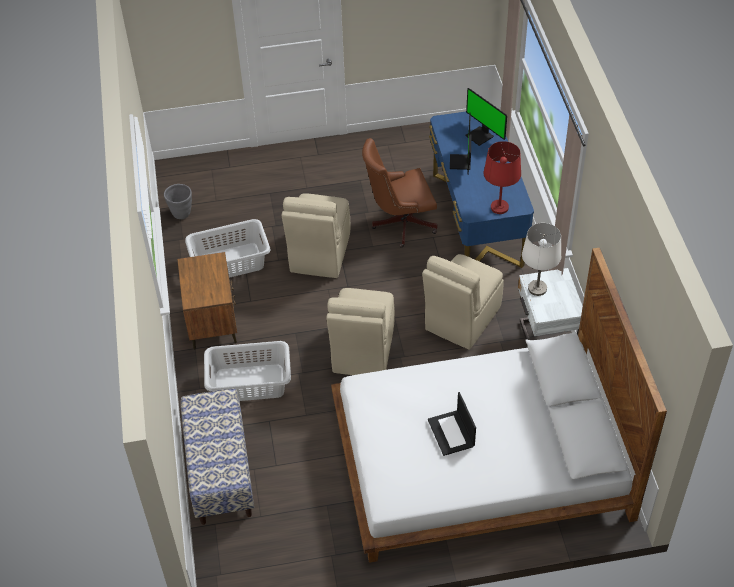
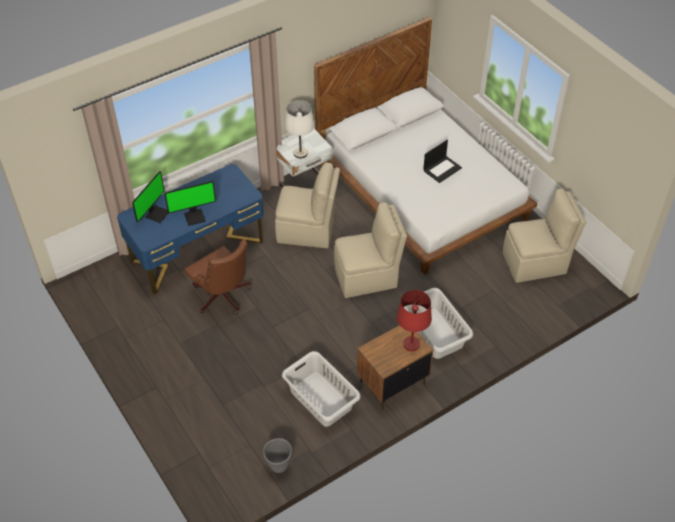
camera: 115 degrees left, 0 degrees up
bench [181,388,254,525] -> none
beige chair [282,193,350,278] -> beige chair moved to [503,189,586,283]
red table lamp [484,141,521,214] -> red table lamp moved to [397,290,432,351]

